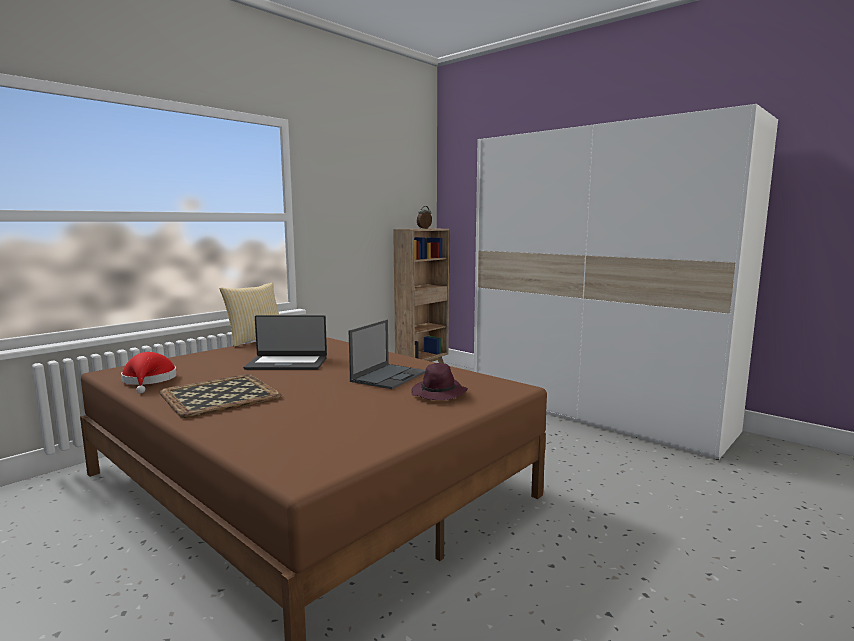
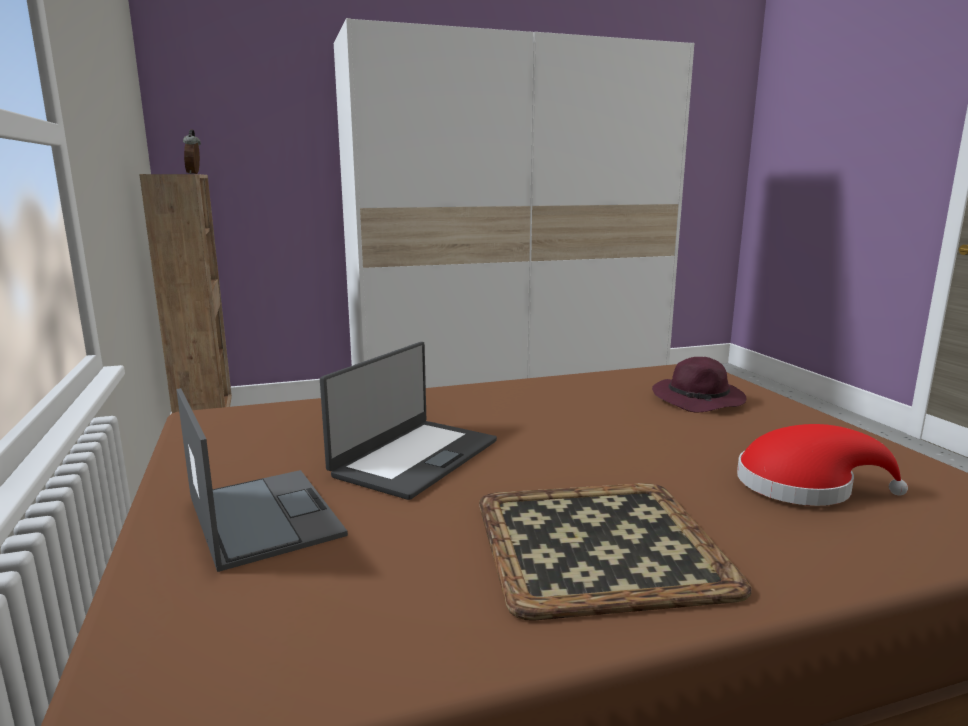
camera: 60 degrees left, 5 degrees up
red hat [121,352,177,393] -> red hat moved to [737,424,908,506]
pillow [219,282,279,347] -> none
laptop [348,320,425,389] -> laptop moved to [176,388,348,572]

